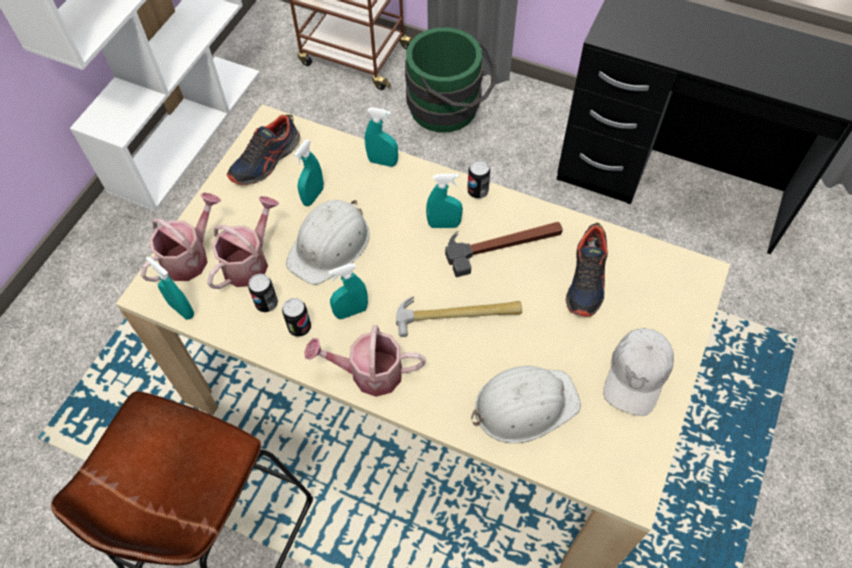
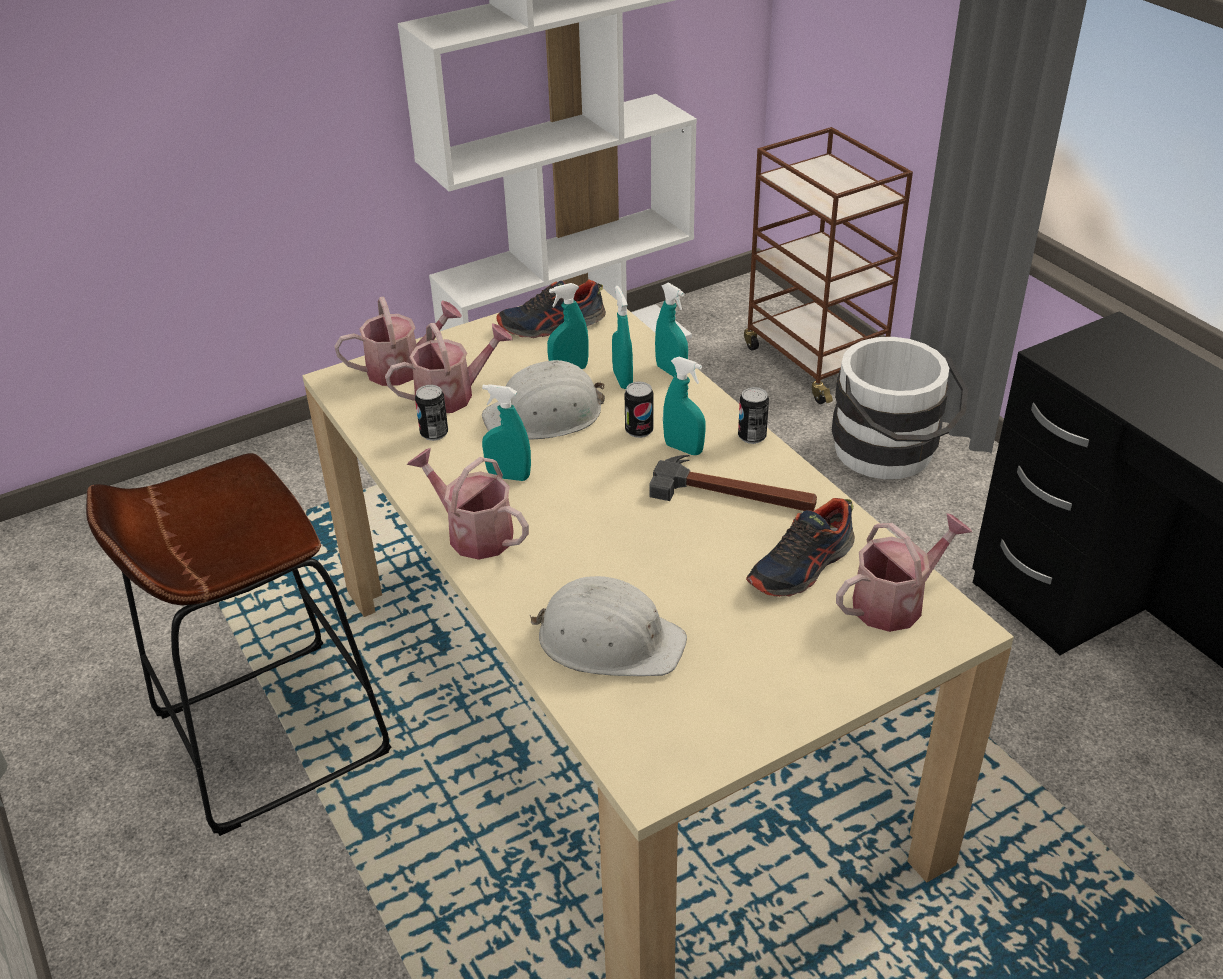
camera: 35 degrees right, 20 degrees down
turquoise spray bottle [146,256,194,320] -> turquoise spray bottle moved to [612,286,633,389]
can [282,298,311,337] -> can moved to [625,381,654,438]
hammer [396,296,522,337] -> none
green bucket [405,27,496,133] -> white bucket [832,337,968,479]
white cap [603,328,674,416] -> none
none -> watering can [836,513,972,632]

